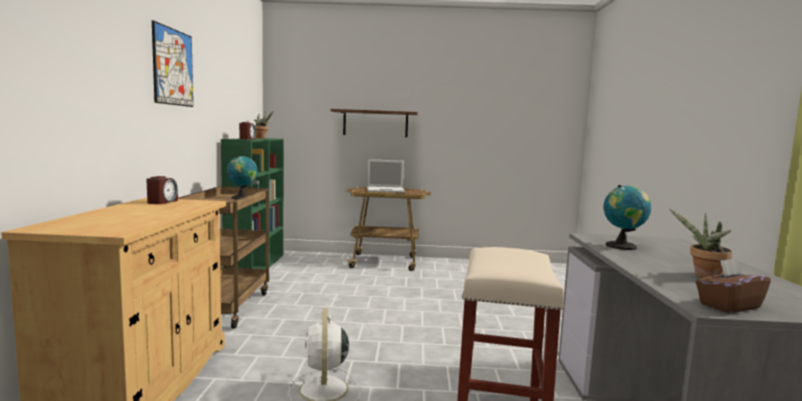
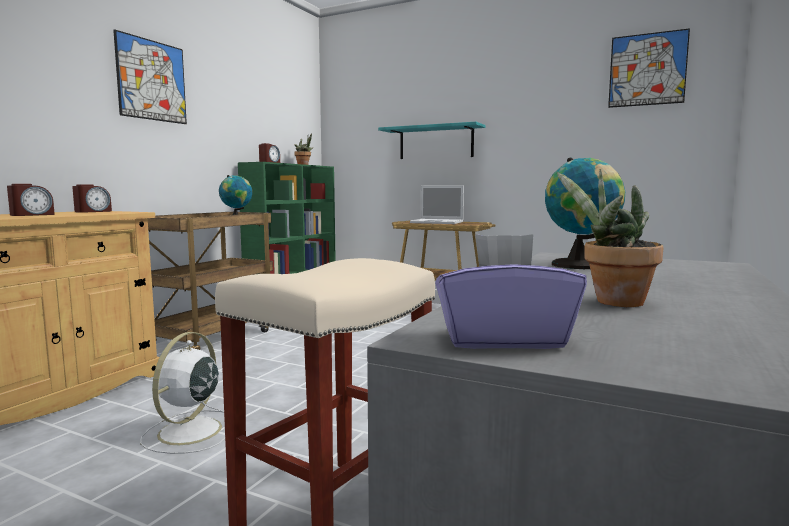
camera: 25 degrees right, 0 degrees up
brown shelf [331,109,417,137] -> turquoise shelf [378,122,485,159]
brown tissue box [696,258,771,313] -> purple tissue box [435,234,587,349]
none -> alarm clock [7,184,55,216]
none -> picture [608,28,690,108]

